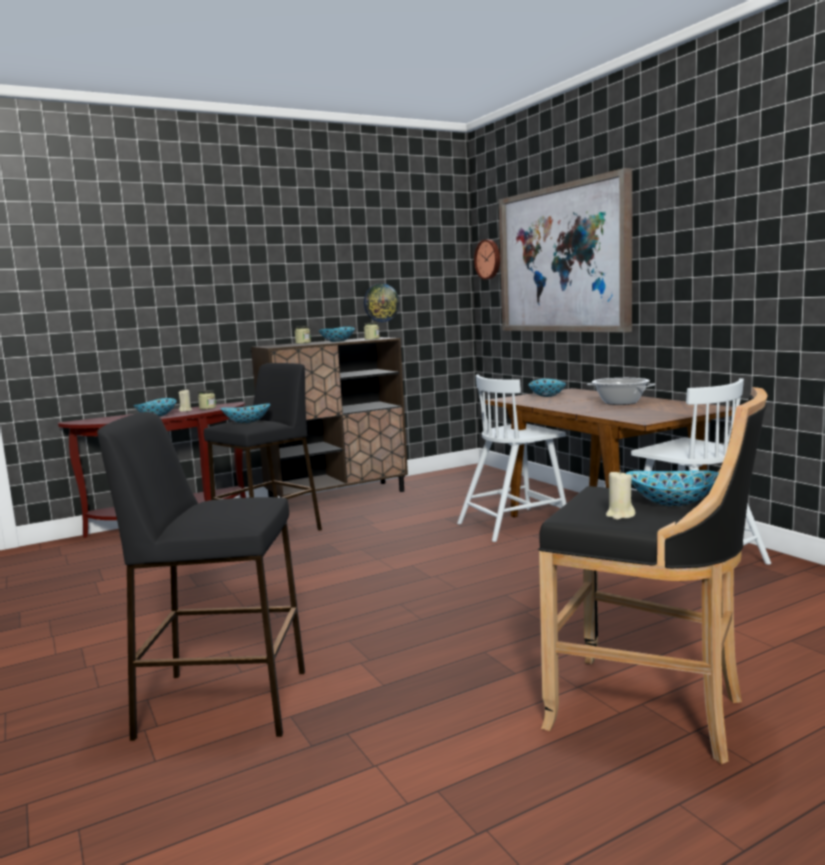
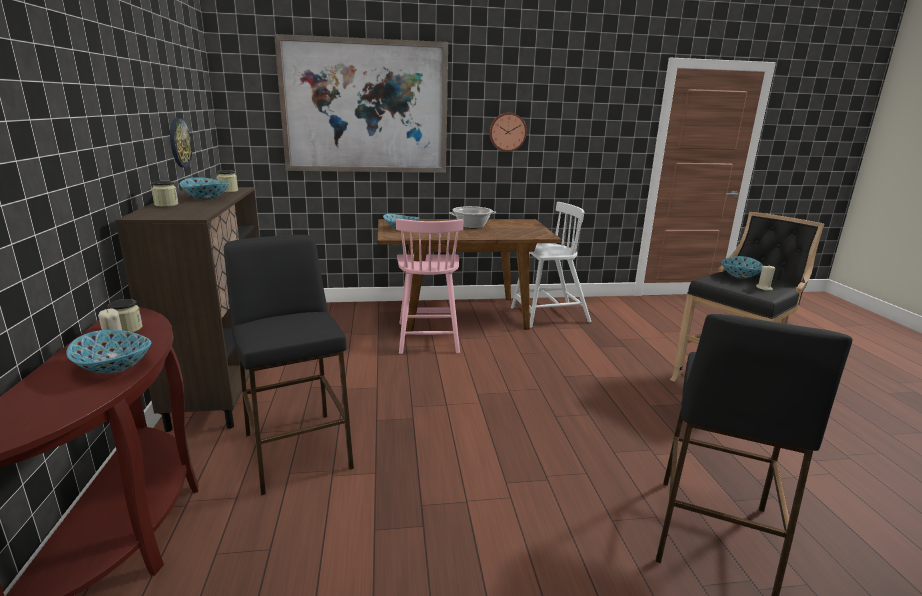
camera: 70 degrees left, 10 degrees up
bowl [220,404,270,423] -> none
white chair [457,374,567,542] -> pink chair [396,218,463,354]
wall clock [474,240,500,280] -> wall clock moved to [489,113,527,152]

